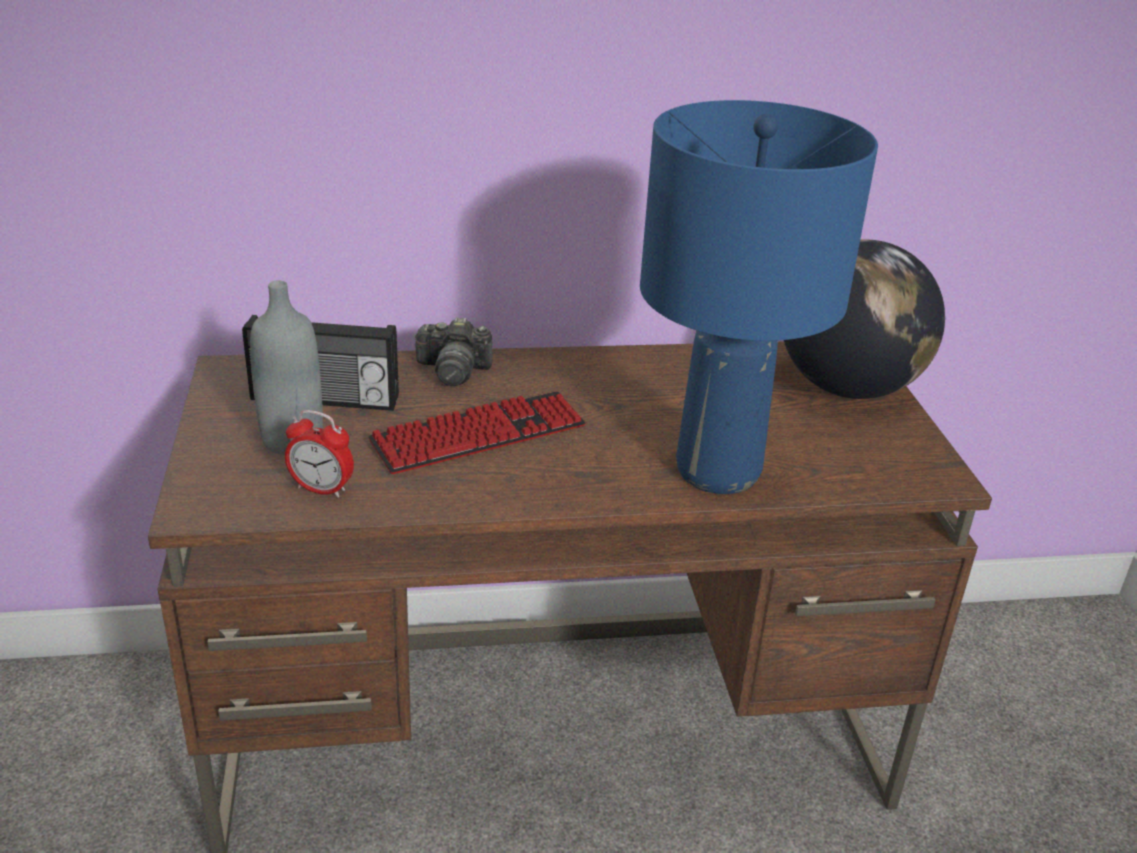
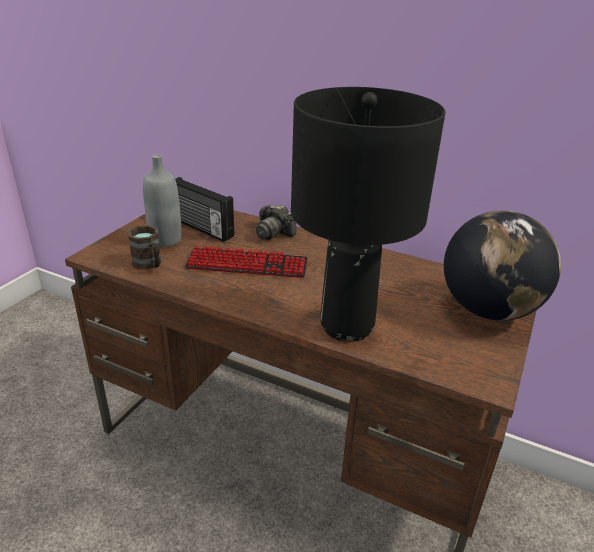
camera: 35 degrees right, 0 degrees up
alarm clock [285,410,354,498] -> brown mug [128,225,161,269]
blue table lamp [640,100,878,494] -> black table lamp [291,87,445,341]

